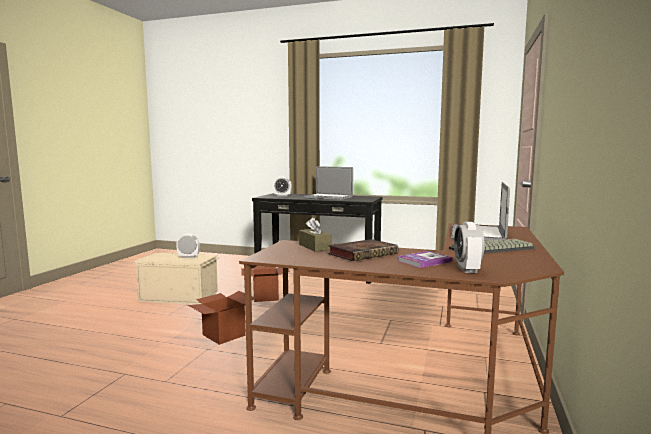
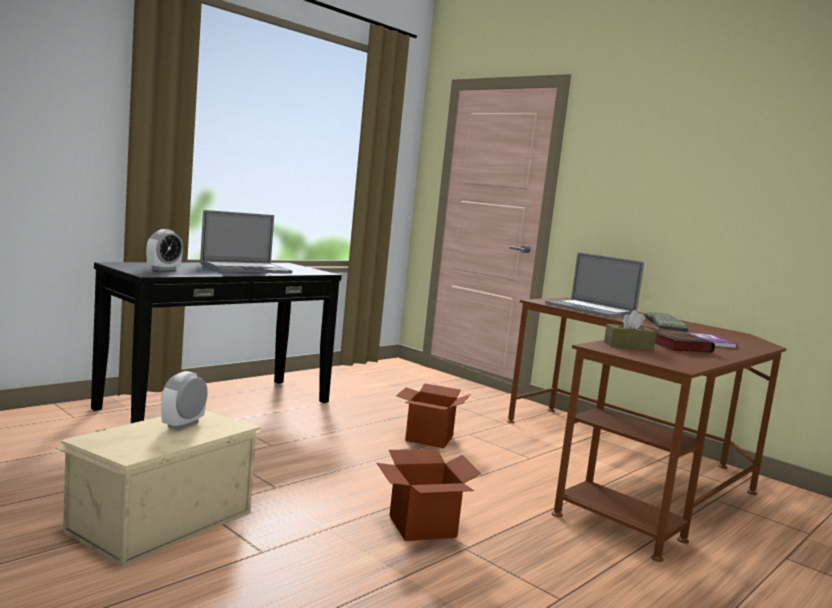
camera: 65 degrees left, 0 degrees up
cardboard box [241,266,290,302] -> cardboard box moved to [396,383,470,448]
alarm clock [454,222,485,273] -> none

